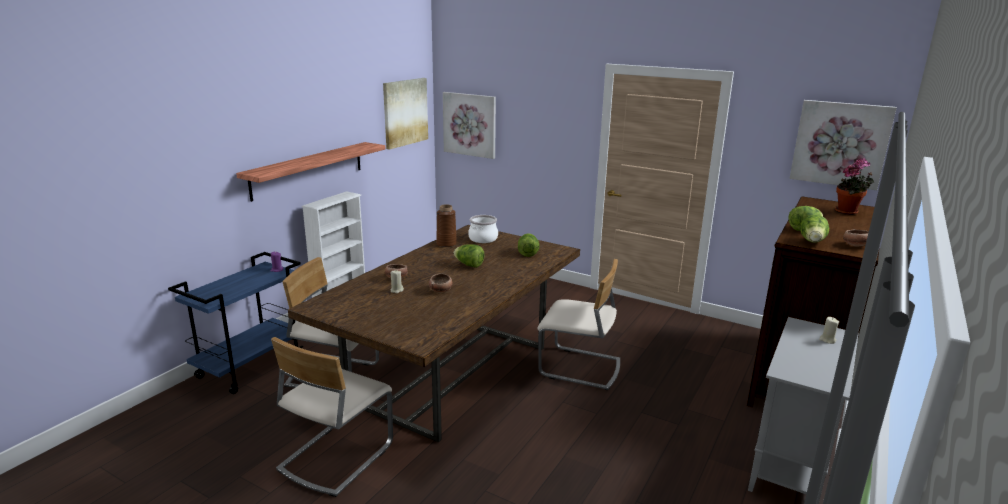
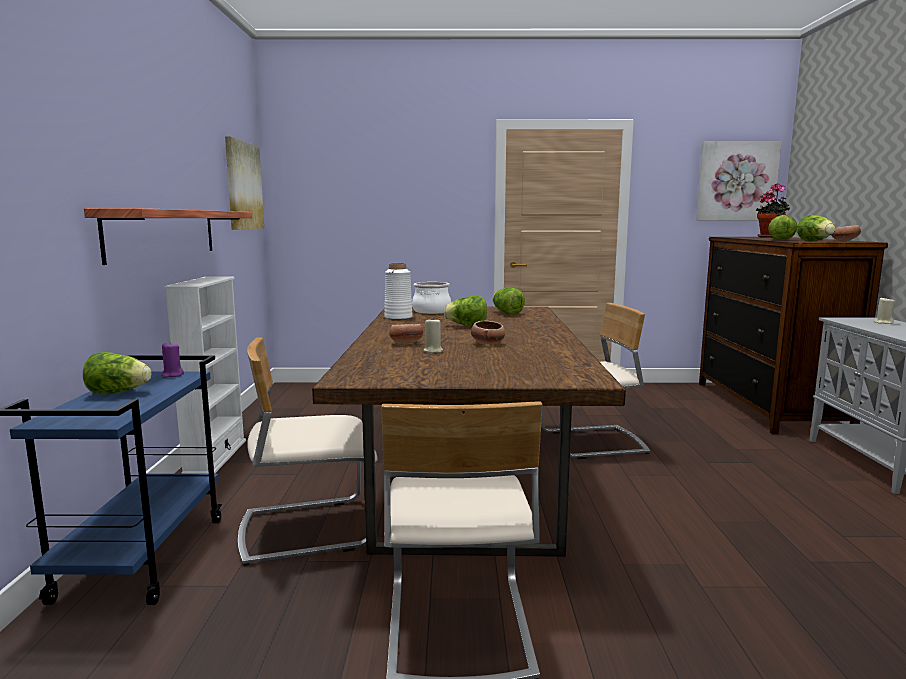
camera: 30 degrees left, 10 degrees down
brown vase [436,205,457,247] -> white vase [384,263,412,320]
picture [443,92,496,159] -> none
none -> lettuce [83,352,151,394]

